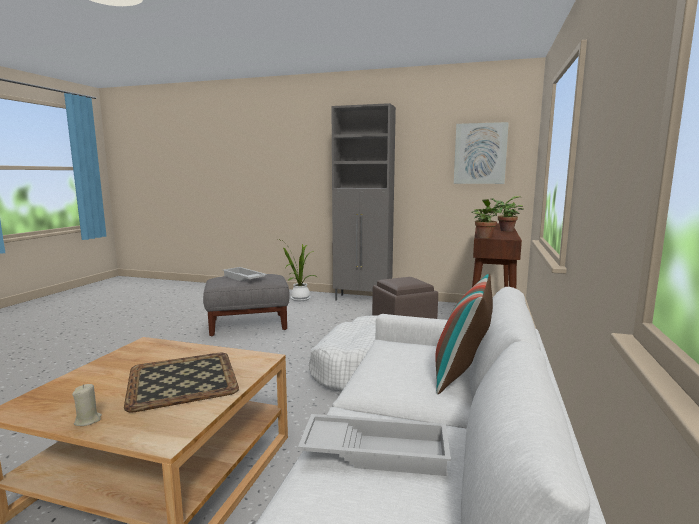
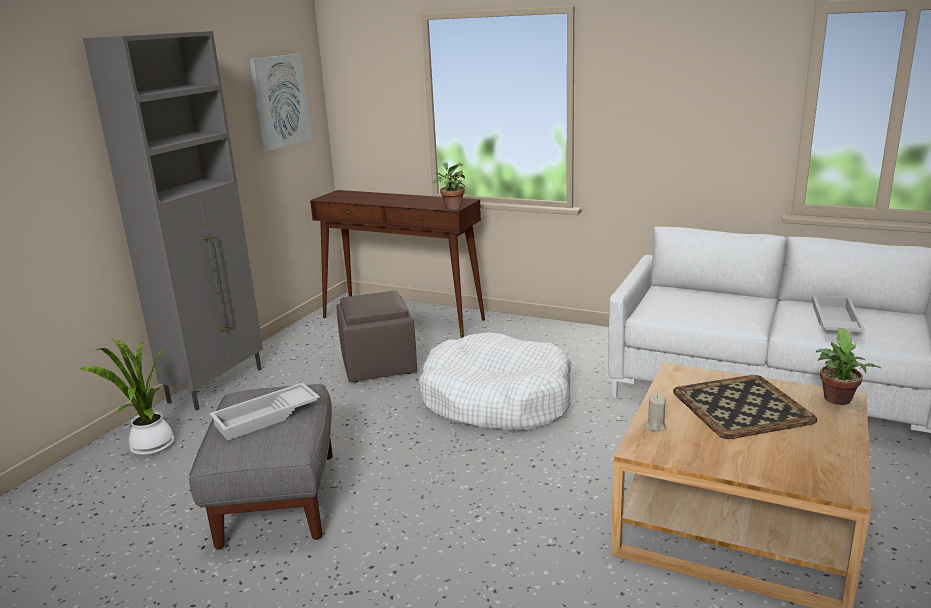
camera: 80 degrees left, 10 degrees up
beige candle [72,384,102,426] -> beige candle moved to [645,393,666,432]
pillow [435,273,493,394] -> none
potted plant [492,196,524,232] -> potted plant moved to [816,328,881,405]

